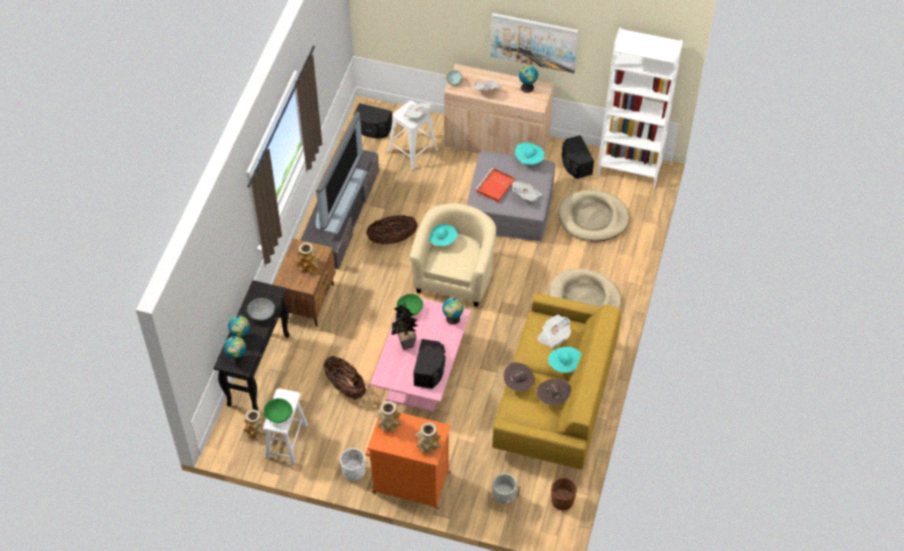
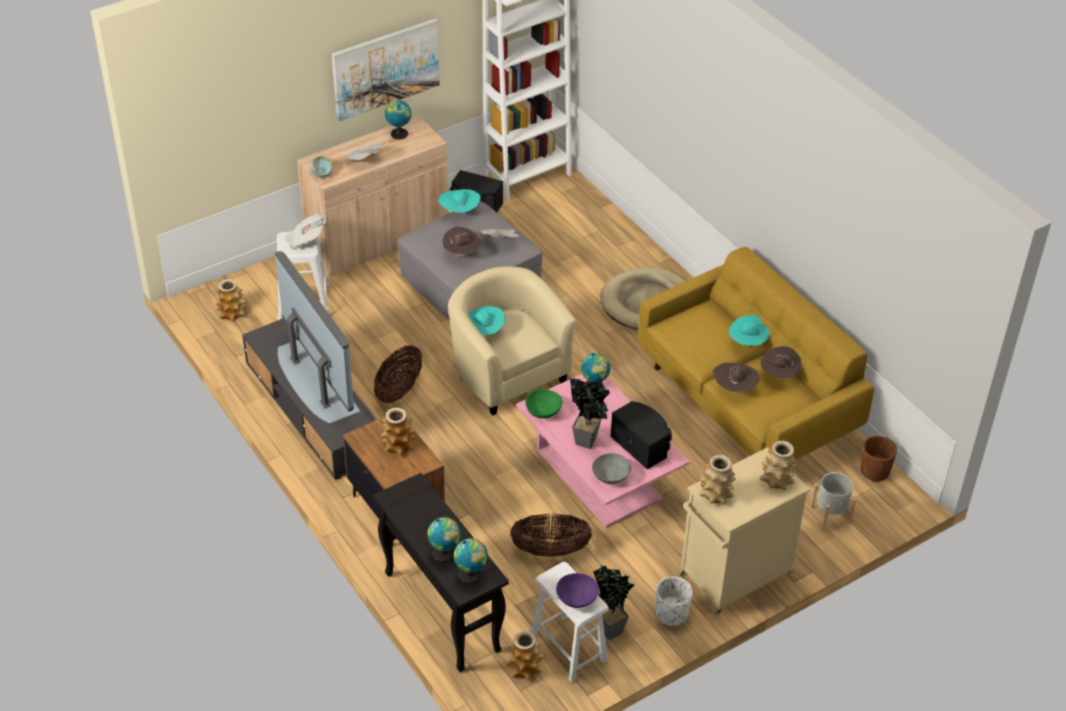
camera: 50 degrees left, 10 degrees down
grey bowl [247,298,275,321] -> grey bowl moved to [592,453,631,484]
green bowl [264,398,293,423] -> purple bowl [556,573,599,608]
black speaker [354,103,392,138] -> vase [216,279,246,321]
orange cabinet [365,413,451,509] -> beige cabinet [679,447,810,615]
red tray [475,168,515,202] -> brown hat [442,227,481,257]
newspaper [537,315,571,349] -> none
beige dog bed [558,190,629,242] -> none
none -> potted plant [593,564,634,640]

